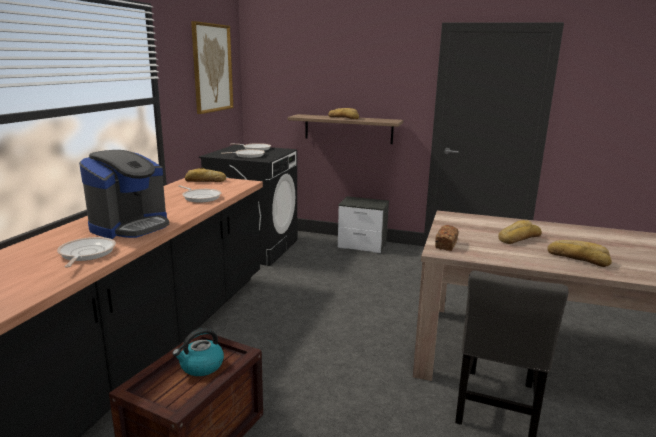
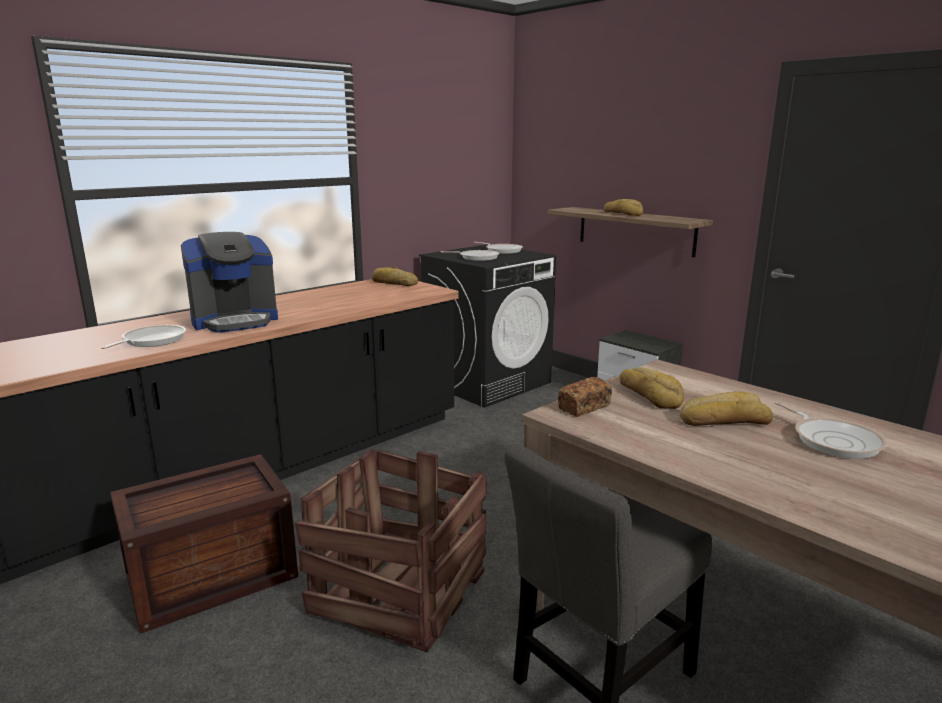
camera: 30 degrees right, 0 degrees up
kettle [173,328,224,376] -> none
frying pan [178,185,221,202] -> frying pan moved to [775,401,887,459]
picture [191,21,233,114] -> none
bread [547,240,612,267] -> bread moved to [619,367,684,409]
none -> crate [295,449,487,652]

